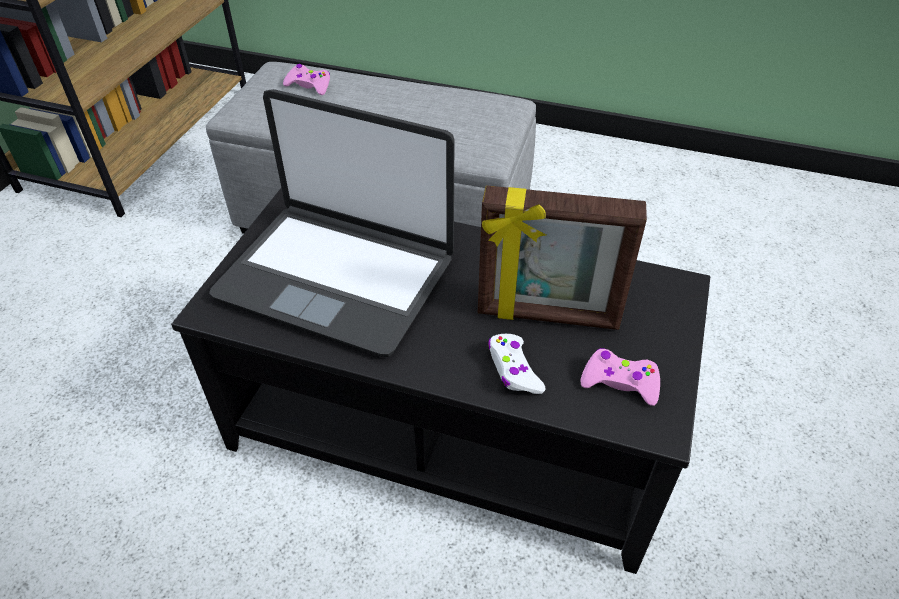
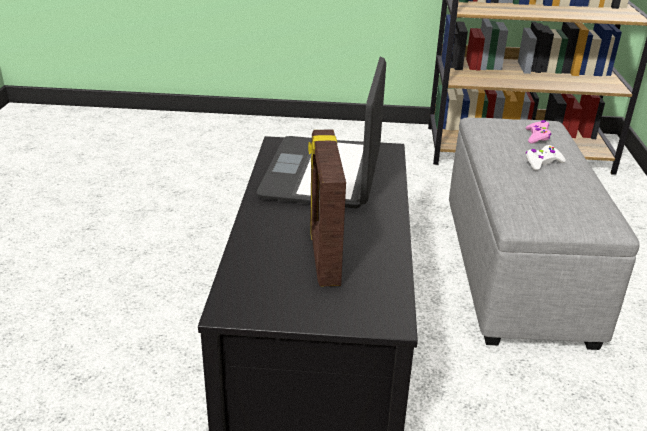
camera: 75 degrees right, 15 degrees down
white game controller [488,334,546,394] -> white game controller moved to [526,145,566,171]
pink game controller [580,348,660,406] -> none

